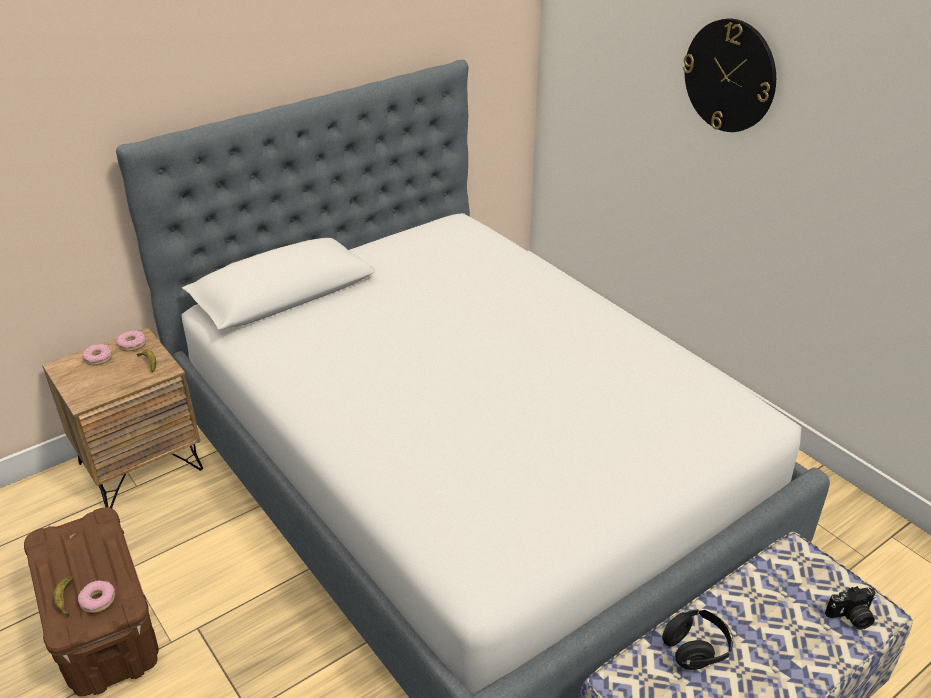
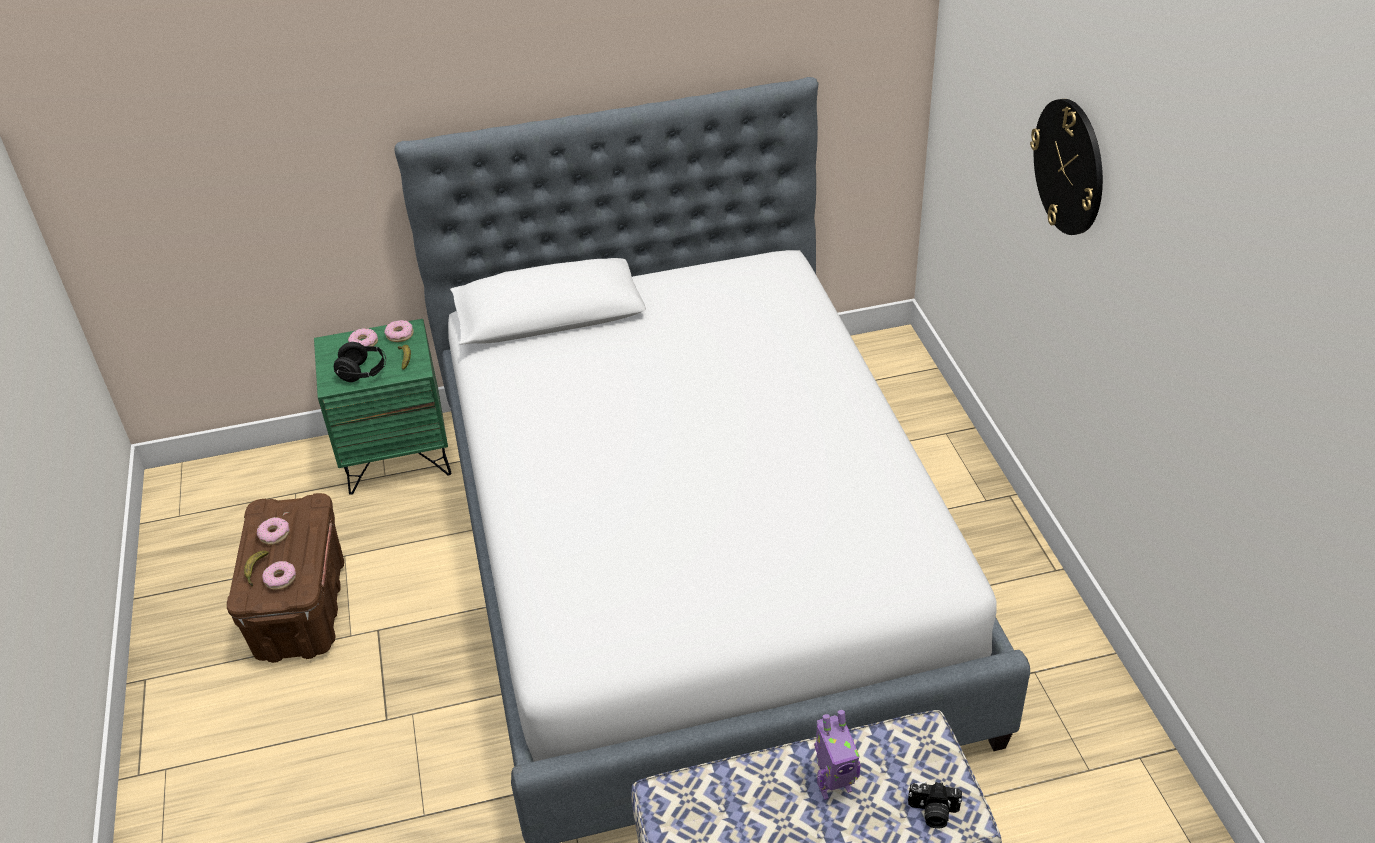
camera: 25 degrees right, 5 degrees up
brown nightstand [42,327,203,508] -> green nightstand [314,319,451,495]
black headphones [662,609,733,670] -> black headphones moved to [334,342,386,382]
none -> donut [257,517,290,545]
none -> toy robot [814,710,861,800]

